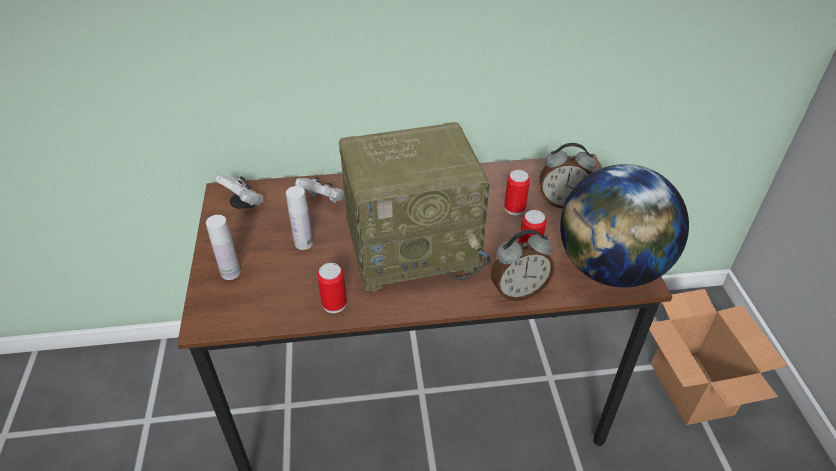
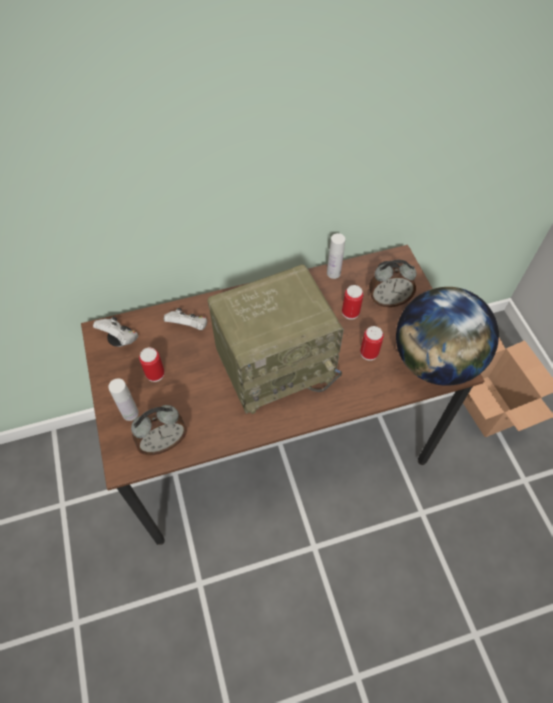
camera: 10 degrees left, 15 degrees up
white bottle [286,186,313,250] -> white bottle moved to [327,233,345,279]
can [317,263,347,313] -> can moved to [139,347,164,382]
alarm clock [491,229,555,301] -> alarm clock moved to [131,405,187,455]

